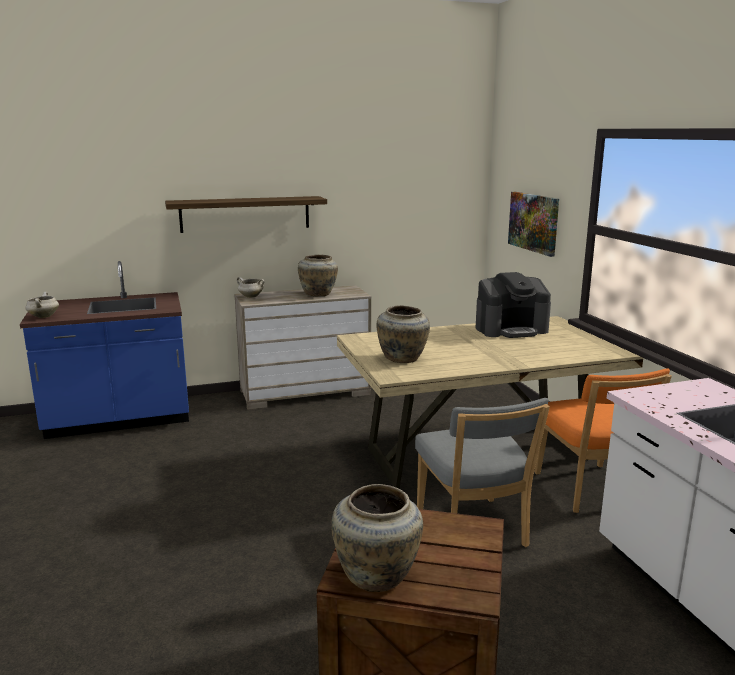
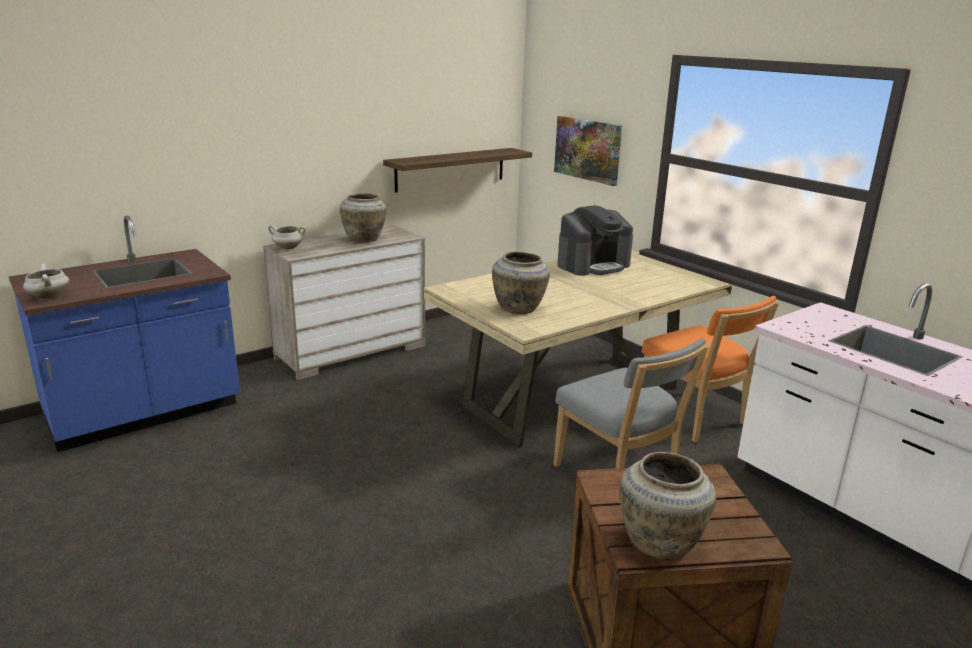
camera: 20 degrees left, 5 degrees up
shelf [165,196,327,233] -> shelf moved to [383,148,532,193]

